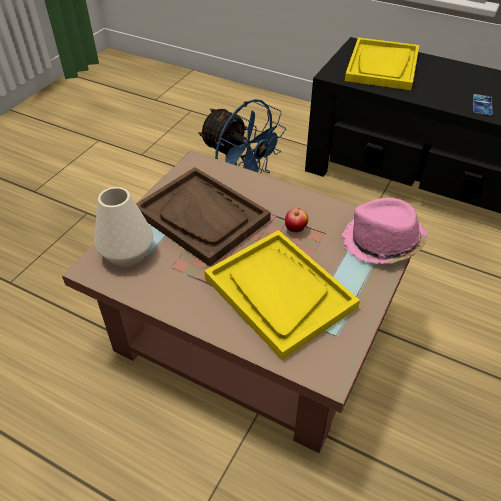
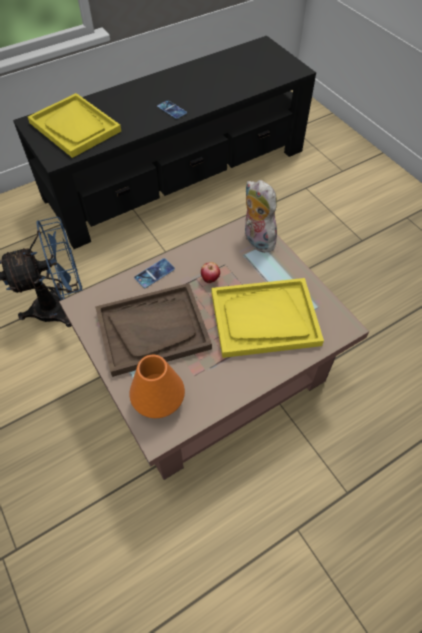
camera: 60 degrees left, 10 degrees up
white vase [94,187,153,267] -> orange vase [129,355,185,418]
pink hat [342,198,427,264] -> plush toy [244,180,277,253]
none -> phone [134,258,175,288]

